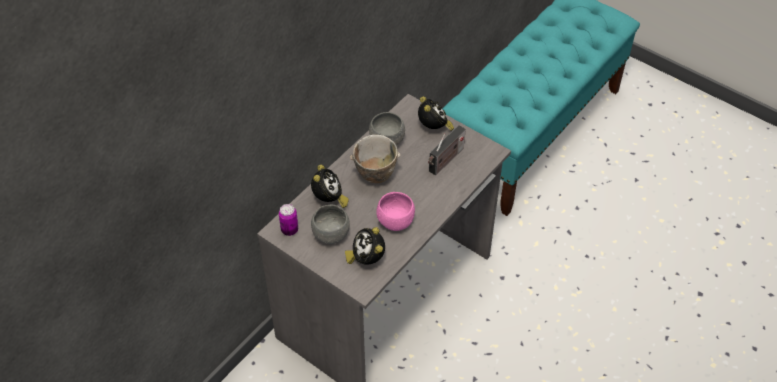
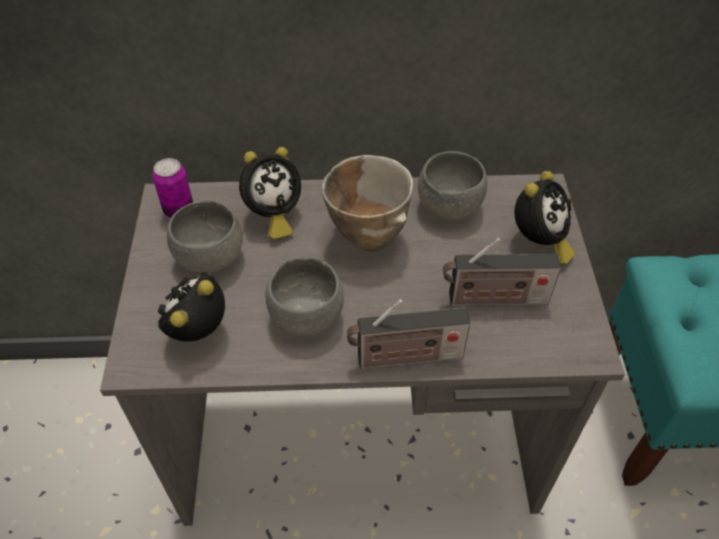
camera: 50 degrees right, 0 degrees up
pink bowl [376,192,415,231] -> grey bowl [266,257,344,337]
none -> radio [347,299,470,369]

